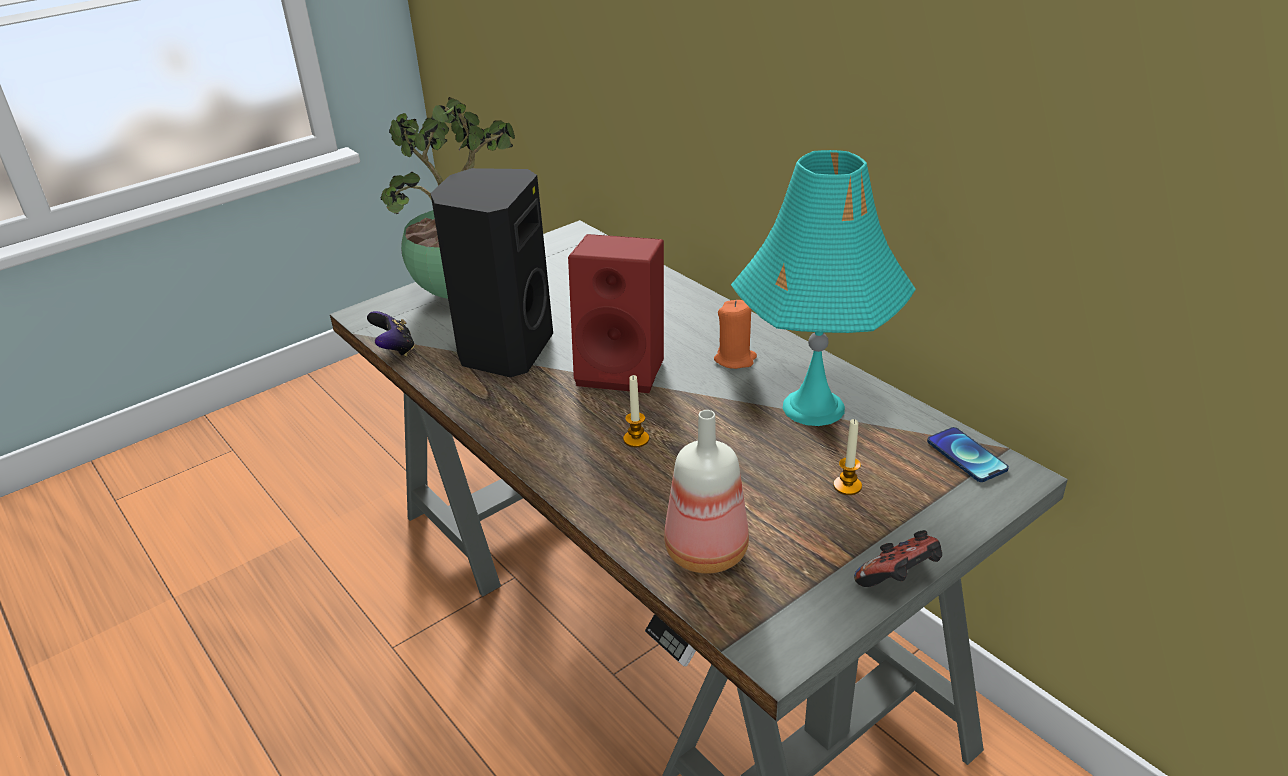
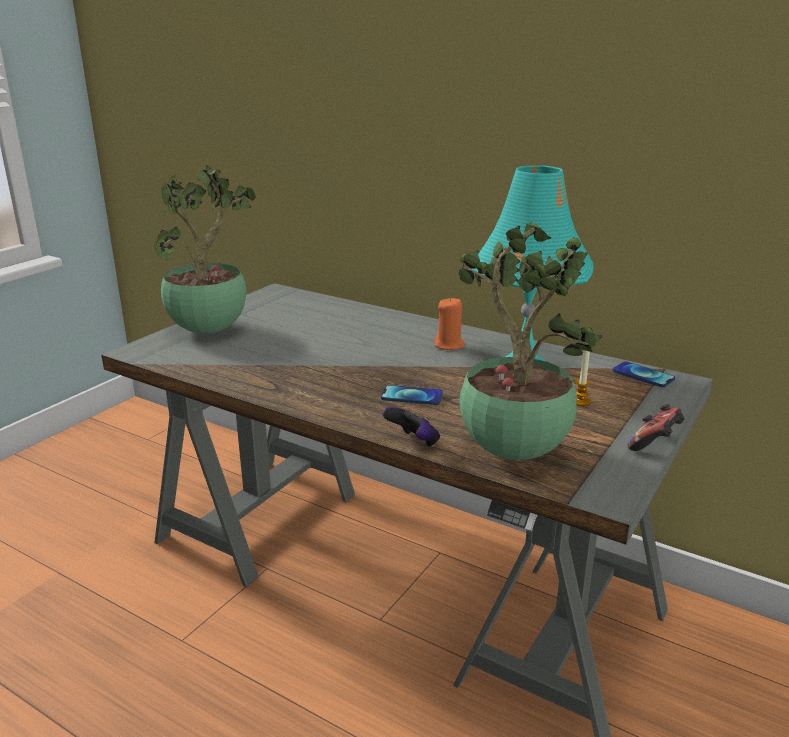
camera: 20 degrees left, 10 degrees down
game controller [367,311,415,356] -> game controller moved to [383,407,440,447]
black speaker [430,168,553,377] -> none
red speaker [568,234,664,393] -> none
candle [623,375,649,447] -> phone [381,385,443,405]
bottle [664,410,749,574] -> potted plant [458,222,602,460]

